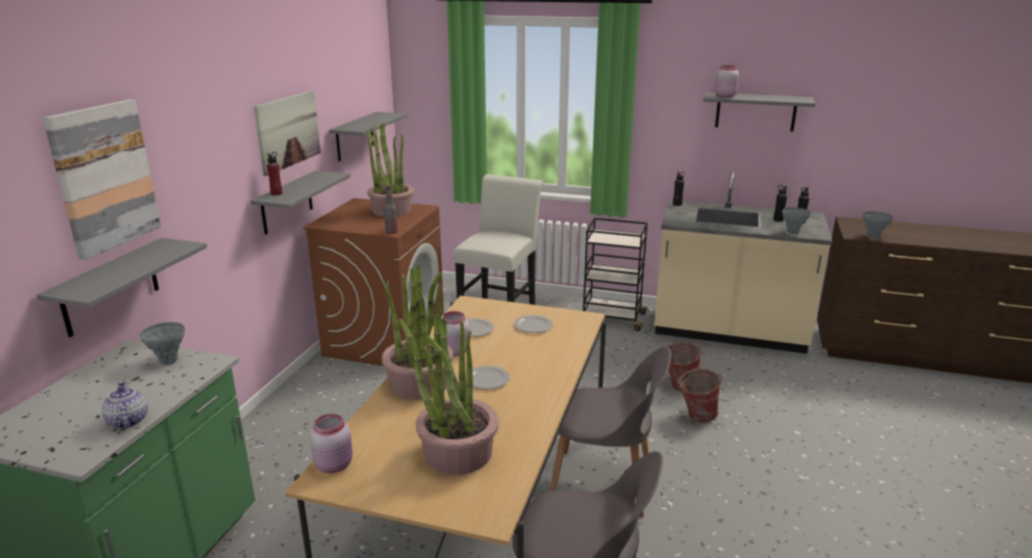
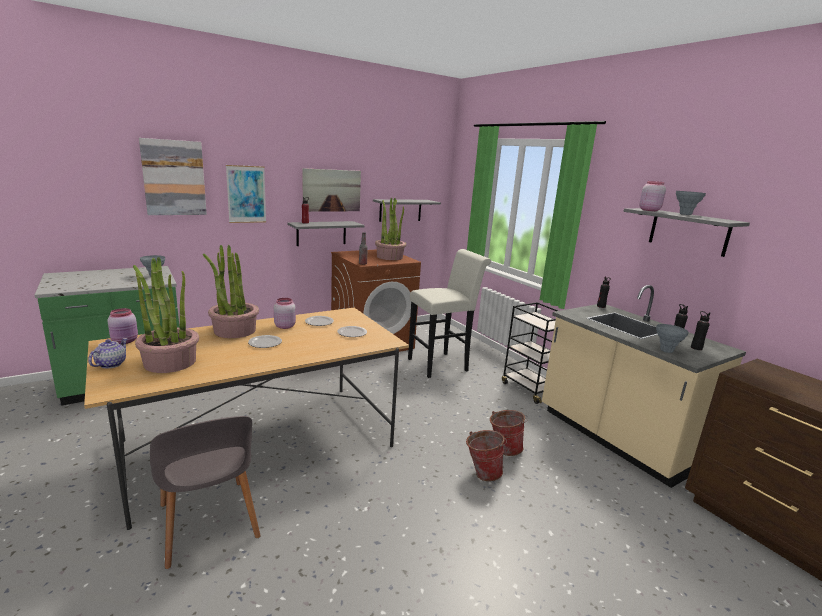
camera: 40 degrees right, 5 degrees down
grey shelf [36,238,207,337] -> none
teapot [102,381,148,429] -> teapot moved to [88,338,128,368]
grey chair [550,346,671,518] -> none
grey vase [863,211,893,239] -> grey vase moved to [676,191,706,215]
none -> picture [226,165,266,223]

